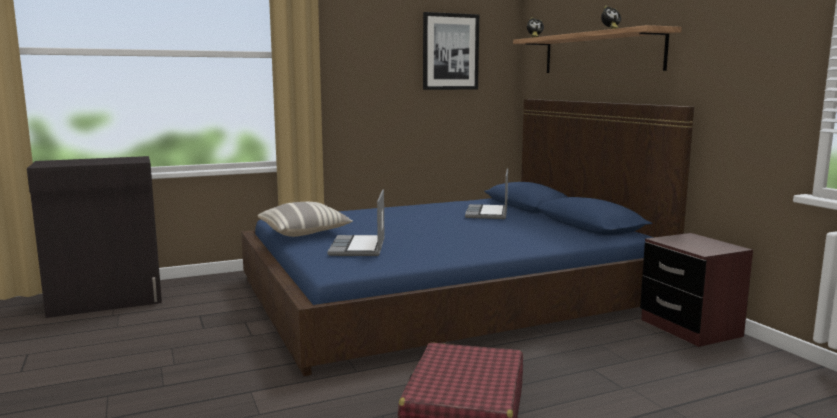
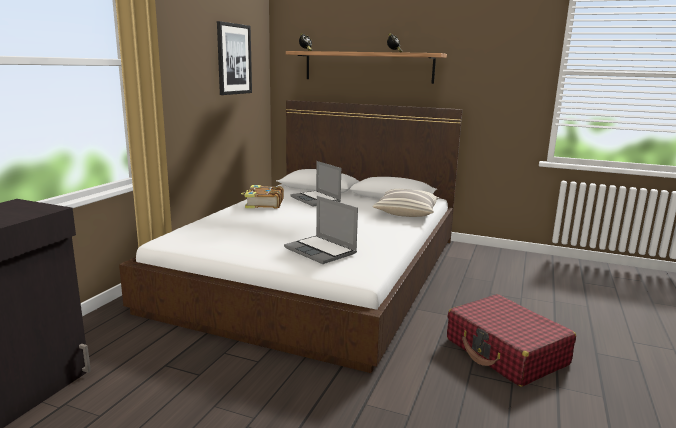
camera: 45 degrees left, 5 degrees up
blue bed [241,99,694,376] -> white bed [119,100,463,373]
pillow [258,202,353,237] -> pillow moved to [372,189,439,217]
brown nightstand [640,233,753,347] -> none
none -> book [241,185,284,209]

